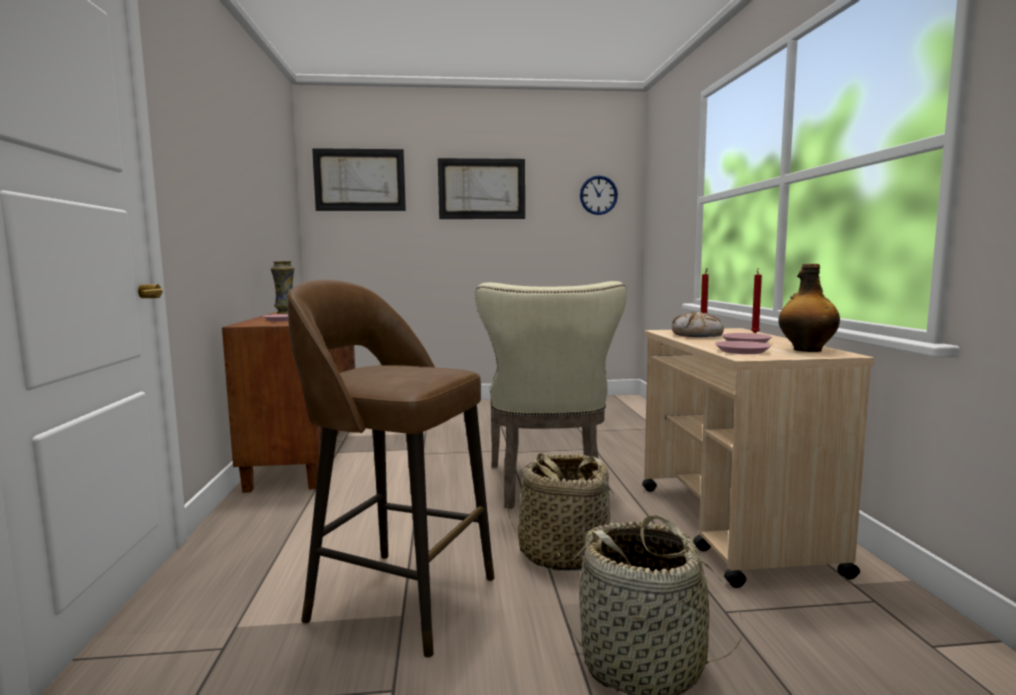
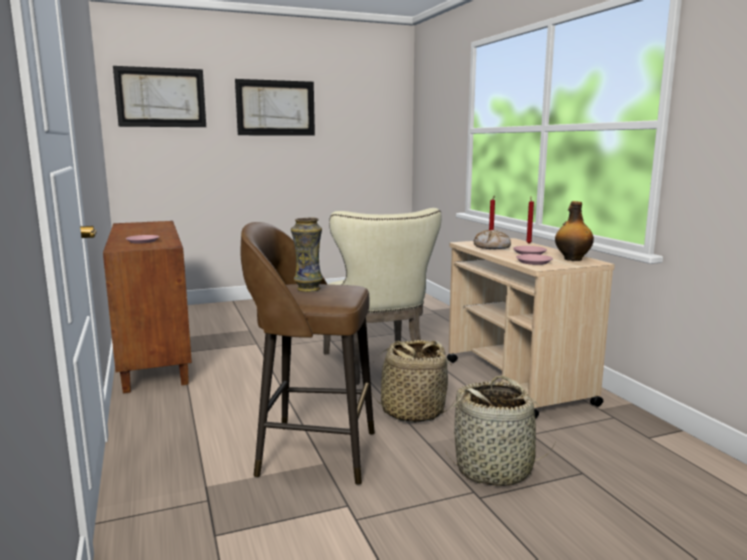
camera: 15 degrees left, 5 degrees up
vase [271,261,295,314] -> vase moved to [291,217,323,292]
wall clock [580,175,618,215] -> none

